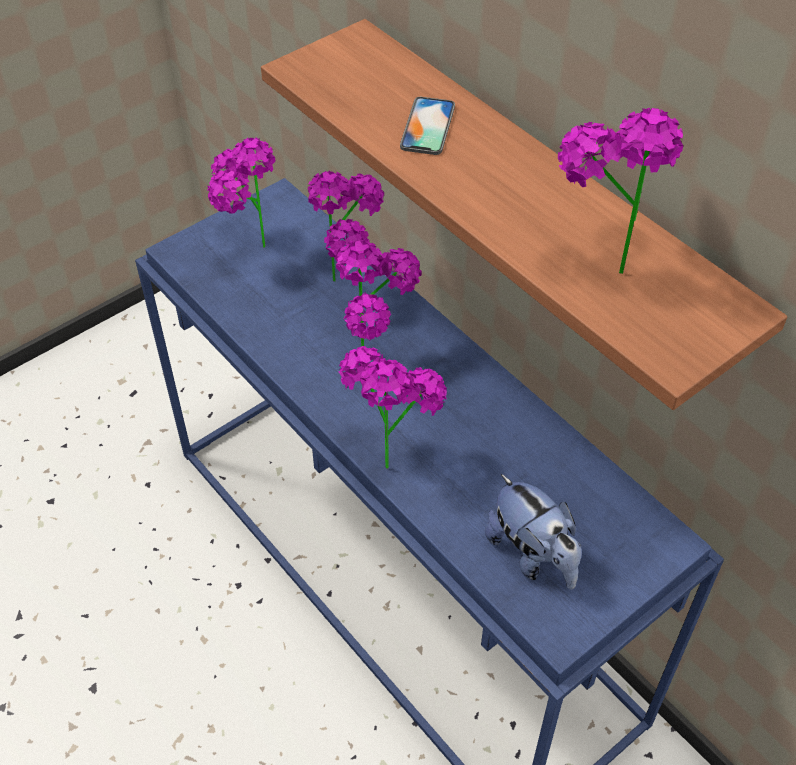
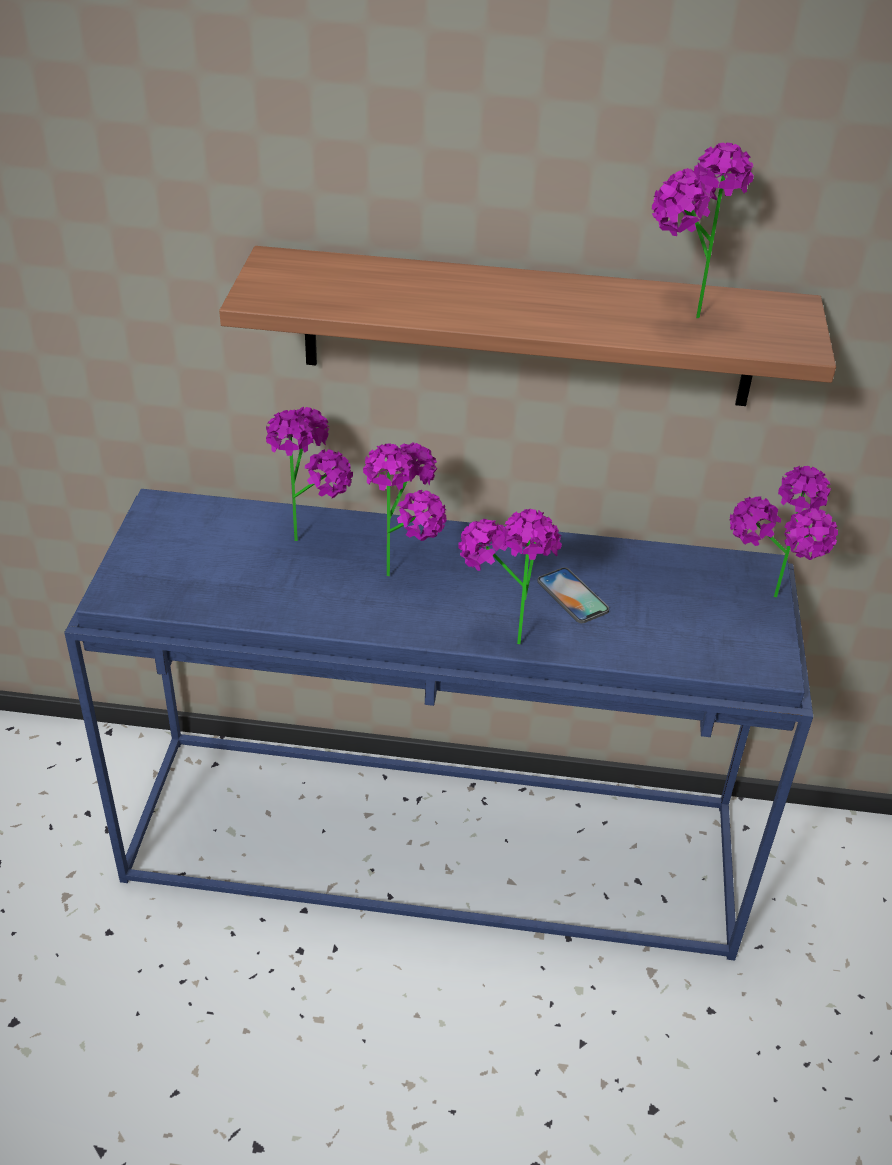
camera: 45 degrees left, 10 degrees down
potted plant [207,137,275,248] -> potted plant moved to [730,466,838,598]
phone [400,97,455,155] -> phone moved to [537,567,609,623]
plush toy [485,474,581,590] -> none

